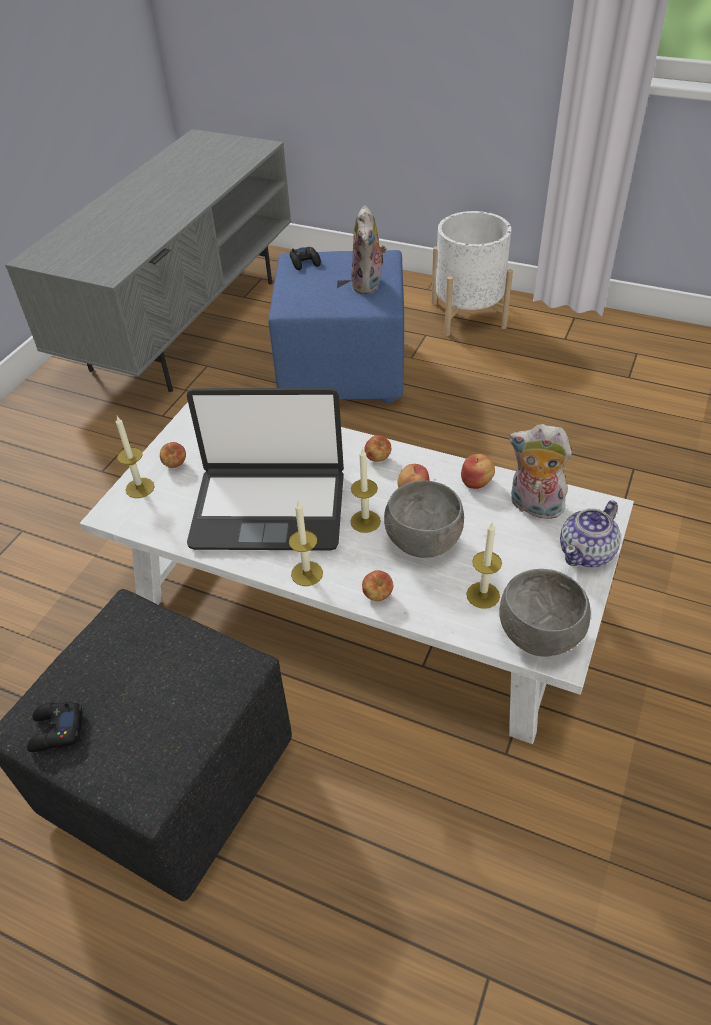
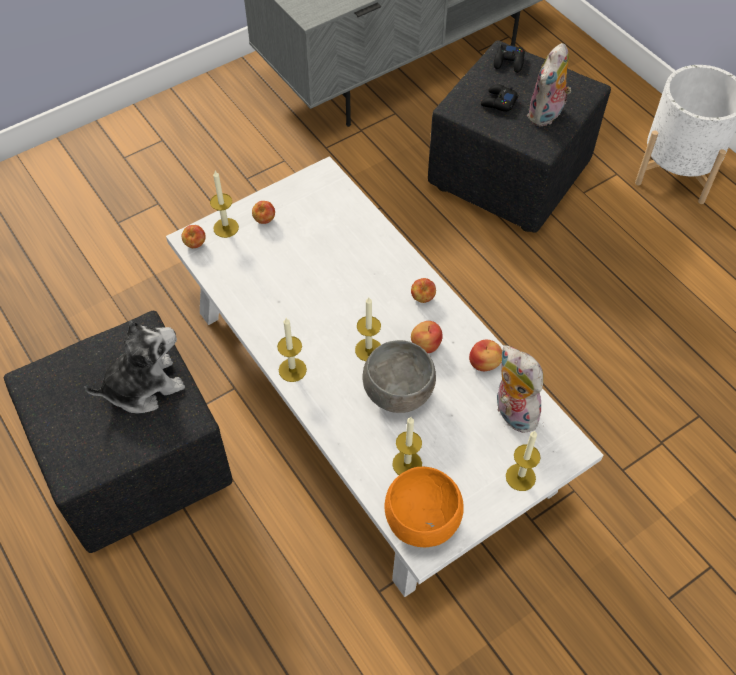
camera: 30 degrees right, 10 degrees up
black game controller [27,701,83,752] -> black game controller moved to [481,84,519,112]
laptop [187,388,344,551] -> none
blue ottoman [268,250,404,403] -> black ottoman [428,40,611,233]
apple [362,570,393,601] -> apple moved to [182,225,205,248]
grey bowl [499,569,591,657] -> orange bowl [384,467,464,547]
teapot [560,500,621,567] -> candle [506,431,541,491]
none -> plush toy [84,320,185,414]

